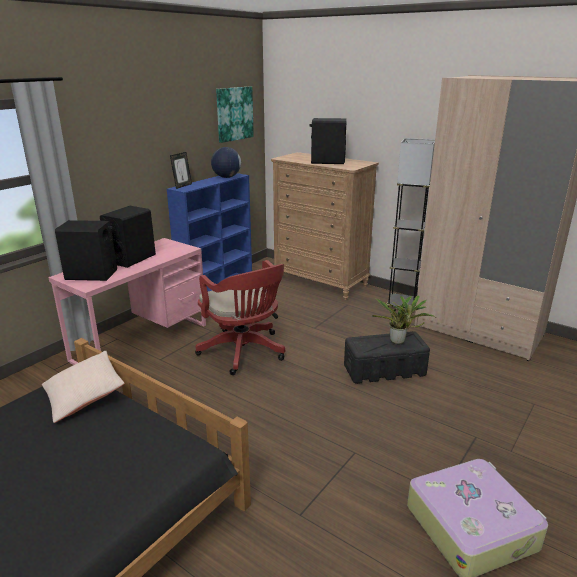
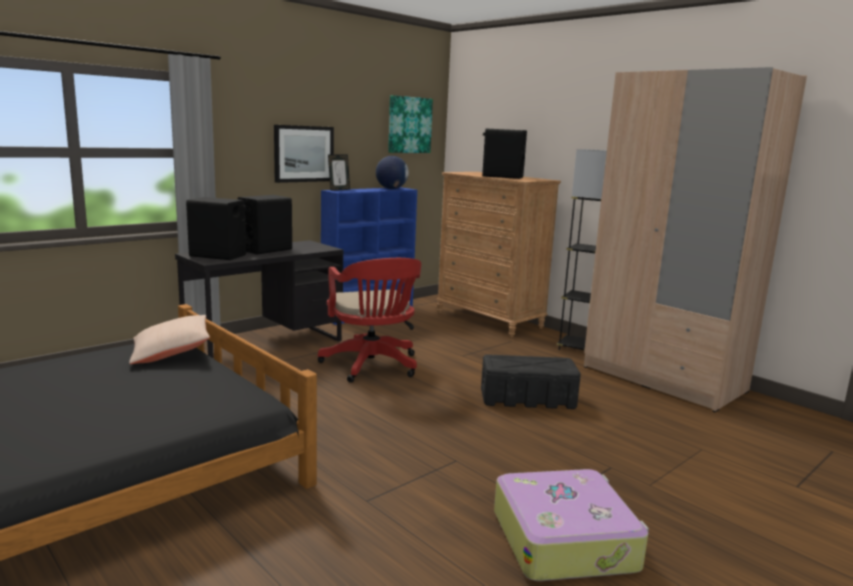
camera: 10 degrees right, 10 degrees down
pink desk [48,238,206,365] -> black desk [175,240,344,359]
potted plant [372,295,435,344] -> none
none -> picture [274,125,334,183]

